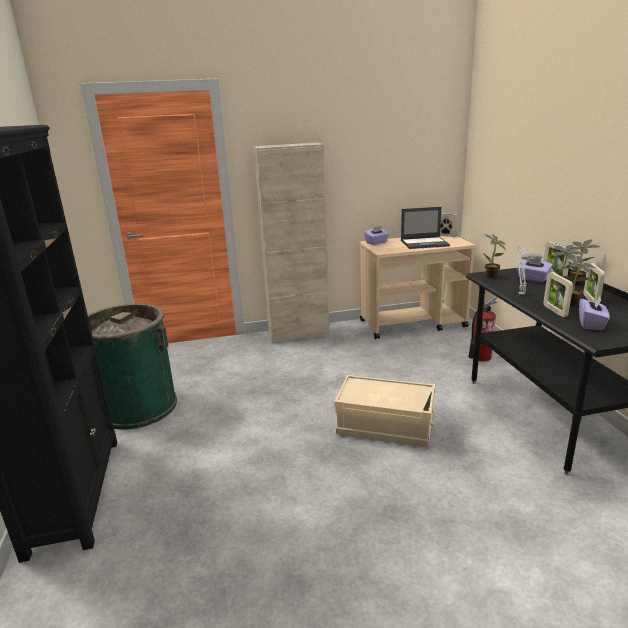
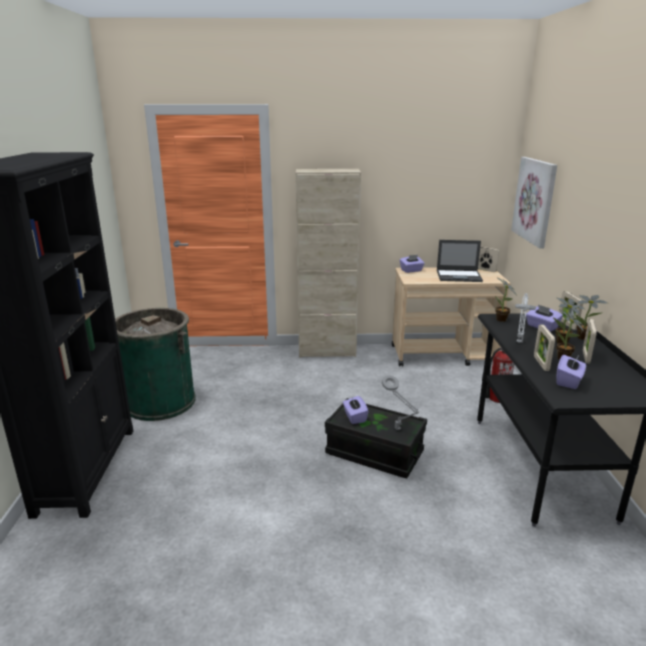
camera: 10 degrees right, 0 degrees up
beige storage box [334,375,435,447] -> black storage box [325,398,427,478]
none -> purple tissue box [343,396,369,424]
none -> grey table lamp [382,376,419,430]
none -> picture [511,157,557,249]

